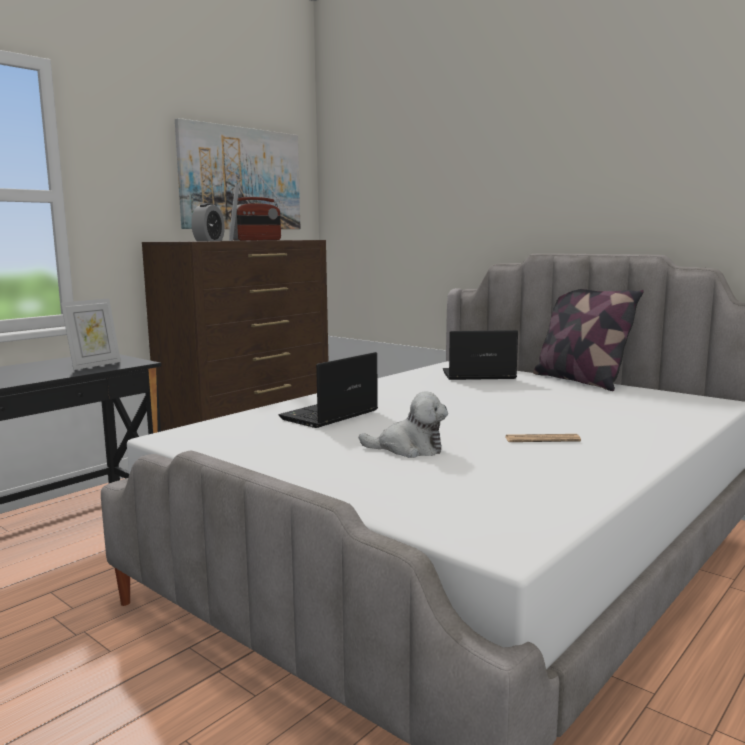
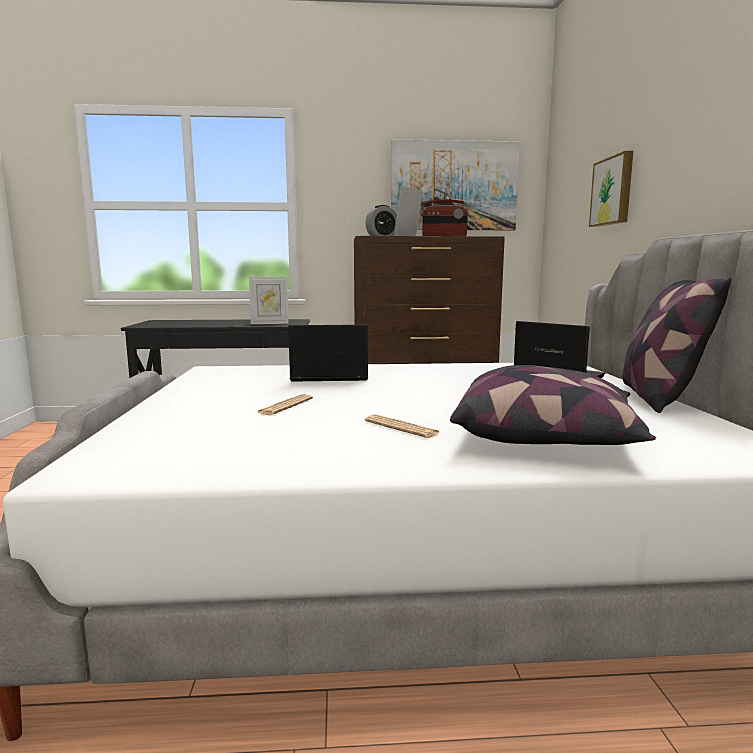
camera: 45 degrees right, 0 degrees up
plush toy [359,391,448,458] -> newspaper [257,394,313,415]
none -> pillow [450,365,656,445]
none -> picture [589,151,633,227]

